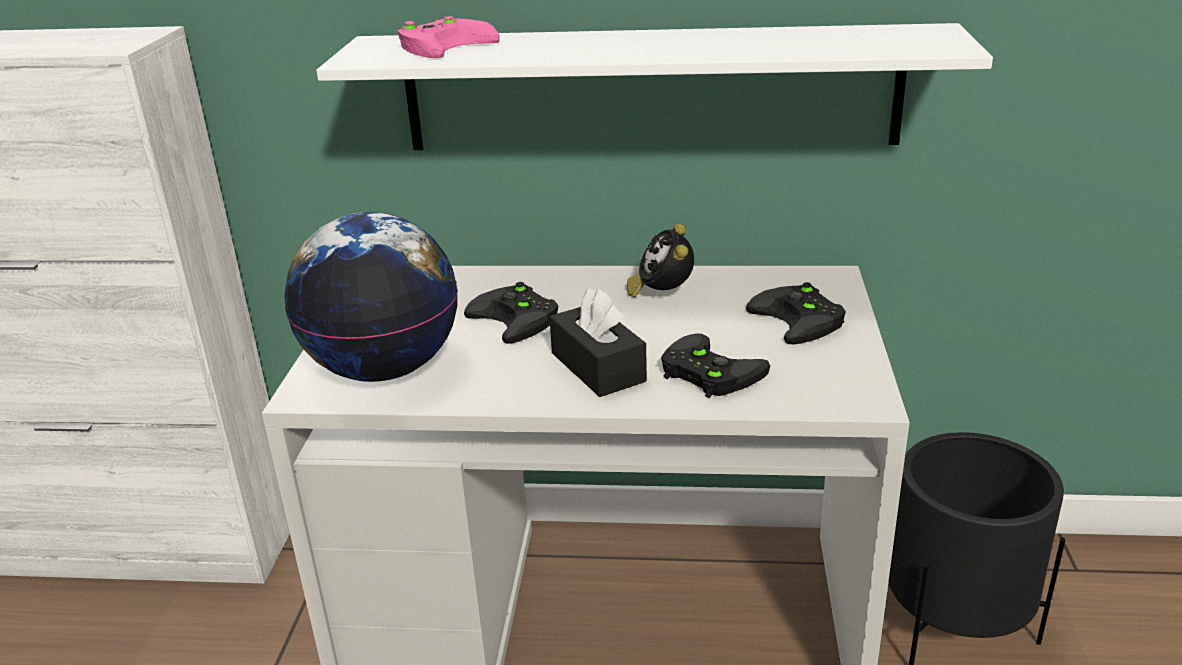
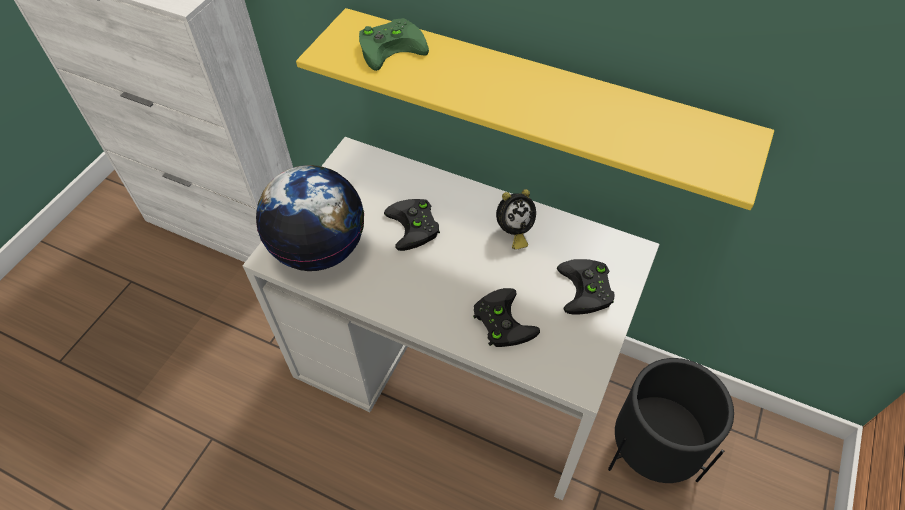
camera: 20 degrees right, 25 degrees up
white shelf [316,23,993,150] -> yellow shelf [296,8,774,210]
pink game controller [398,16,500,58] -> green game controller [359,18,429,71]
black tissue box [549,288,647,397] -> none
alarm clock [627,224,694,297] -> alarm clock turned 135 degrees counterclockwise [496,189,536,250]

